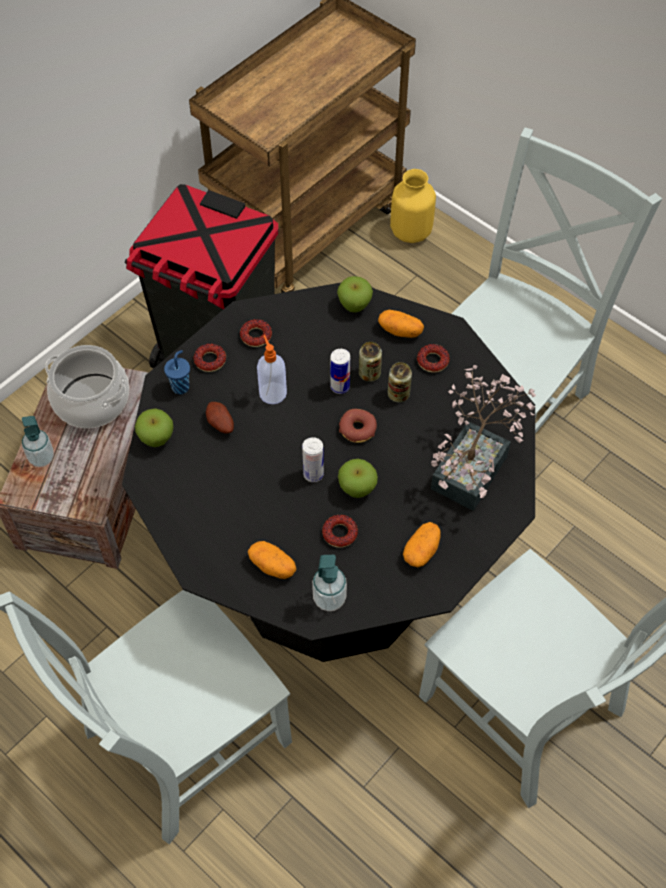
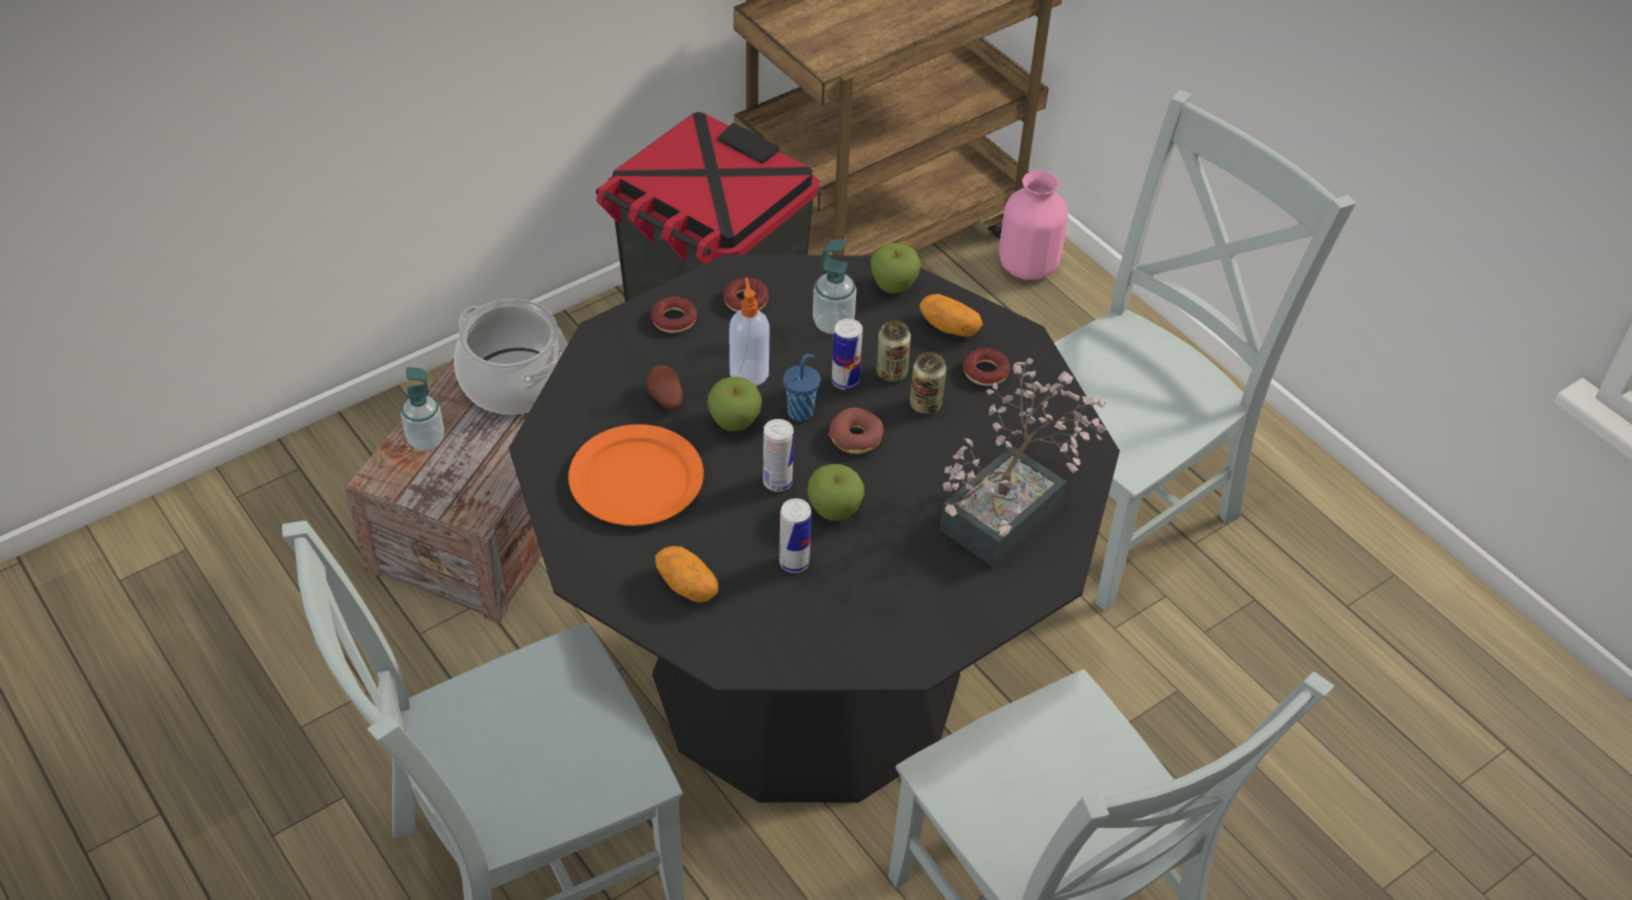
camera: 10 degrees right, 10 degrees down
apple [135,408,173,447] -> apple moved to [707,377,762,431]
blue cup [164,350,190,394] -> blue cup moved to [783,354,820,421]
soap dispenser [312,555,347,611] -> soap dispenser moved to [813,239,857,334]
donut [322,515,358,548] -> can [779,498,812,573]
yellow vase [390,169,436,243] -> pink vase [999,171,1068,280]
potato [403,522,441,567] -> none
none -> orange plate [568,424,704,526]

